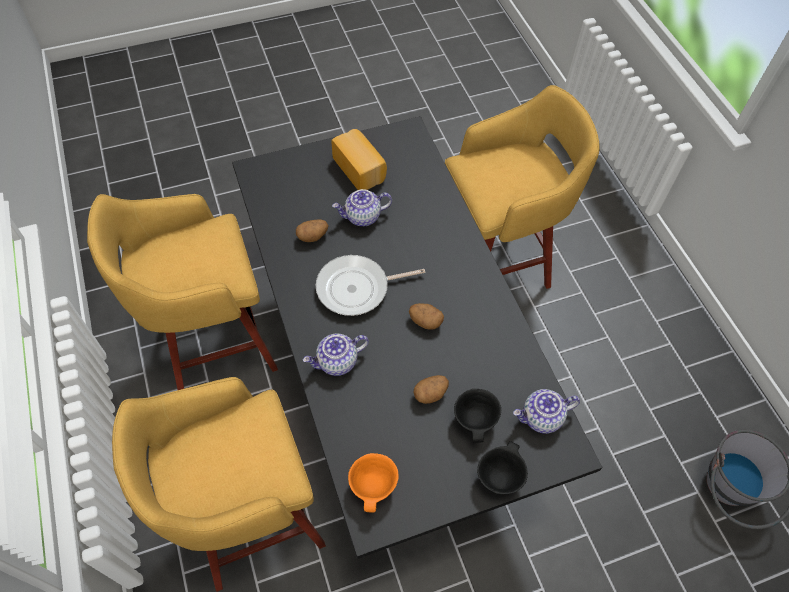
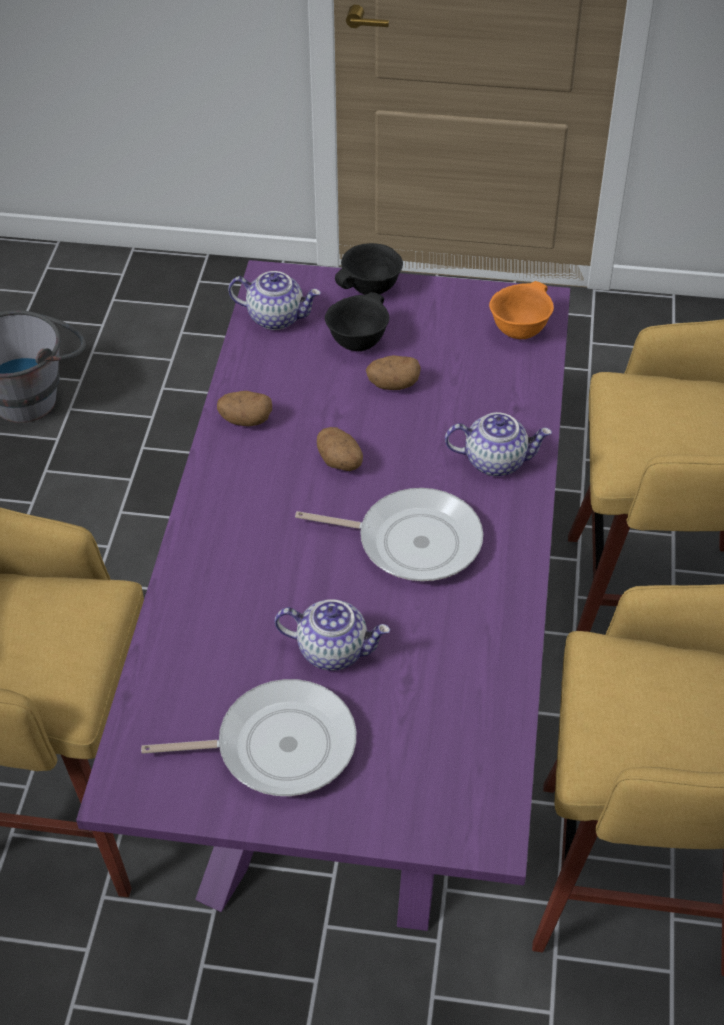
camera: 150 degrees left, 10 degrees down
black dining table [232,116,602,559] -> purple dining table [76,260,570,931]
potato [296,219,329,242] -> potato moved to [217,391,272,426]
bread [331,129,387,190] -> frying pan [141,679,356,796]

